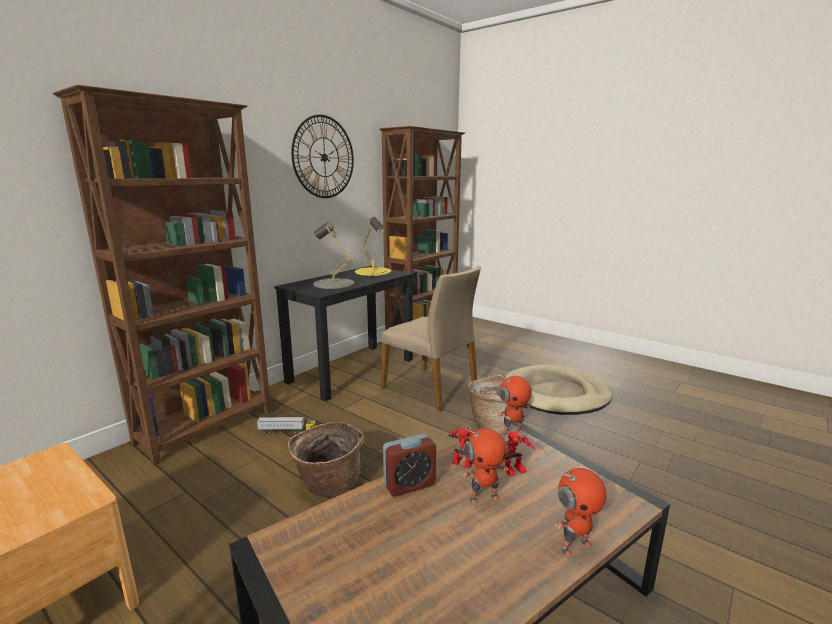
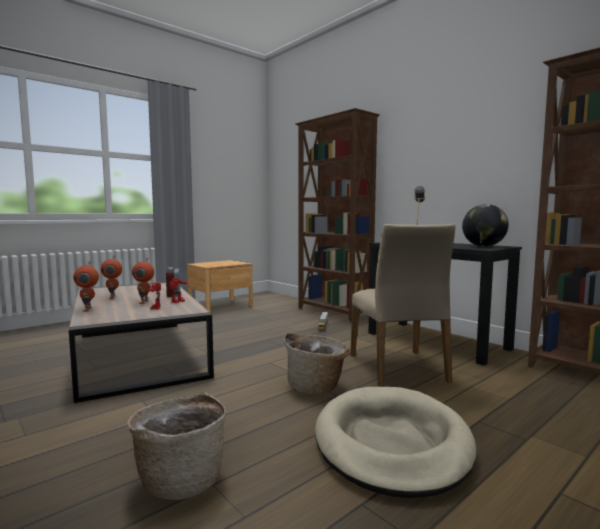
camera: 100 degrees right, 10 degrees down
basket [288,422,364,498] -> basket moved to [127,392,226,500]
wall clock [291,115,354,198] -> none
yellow table lamp [355,217,391,276] -> globe [462,204,509,247]
beige chair [381,266,481,412] -> beige chair turned 60 degrees counterclockwise [350,224,456,387]
toy robot [498,374,532,437] -> toy robot moved to [101,256,122,299]

